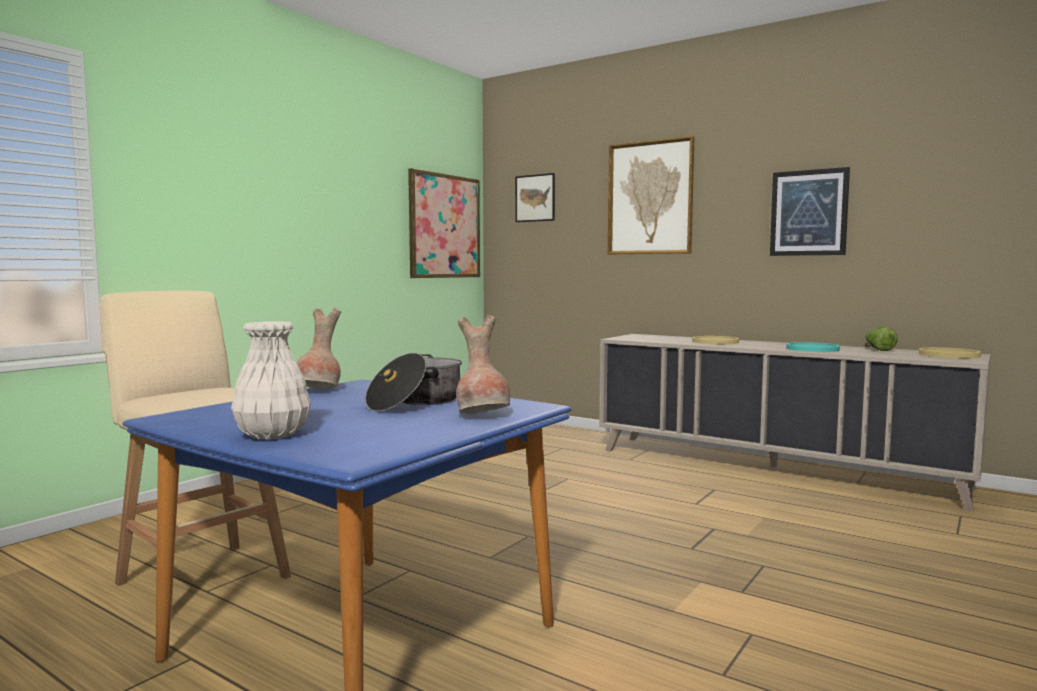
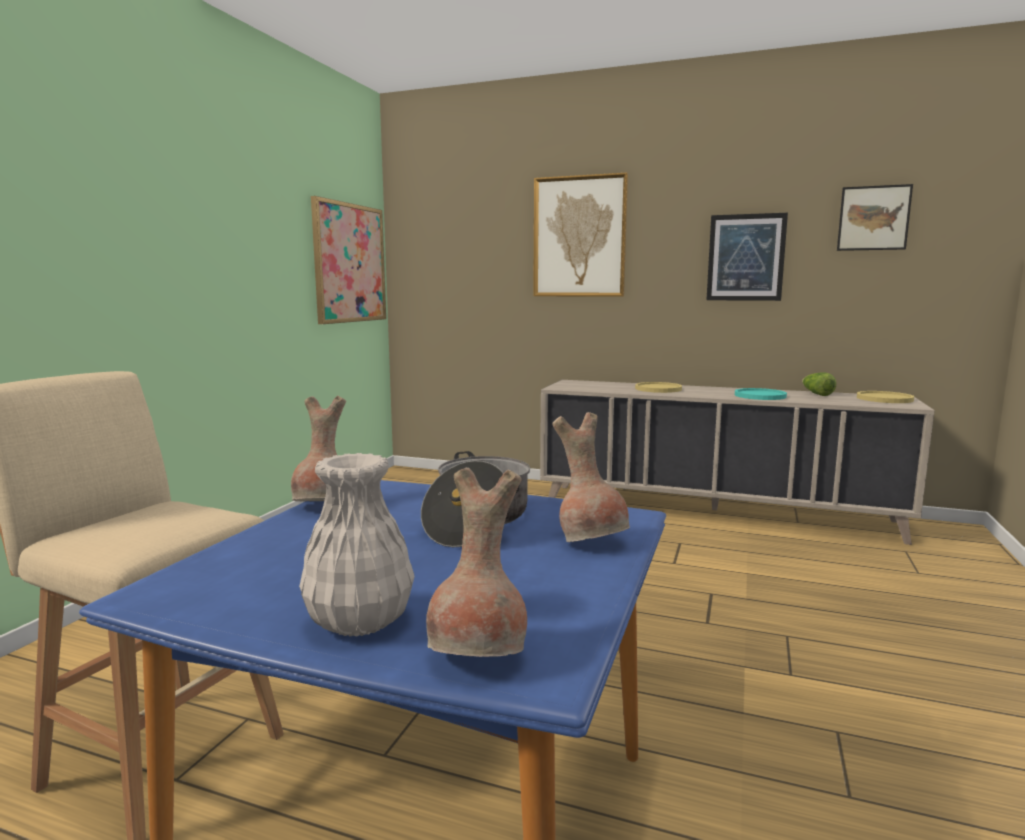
camera: 15 degrees left, 5 degrees up
picture [515,173,555,222] -> picture moved to [837,184,913,251]
none -> brown vase [426,468,527,657]

